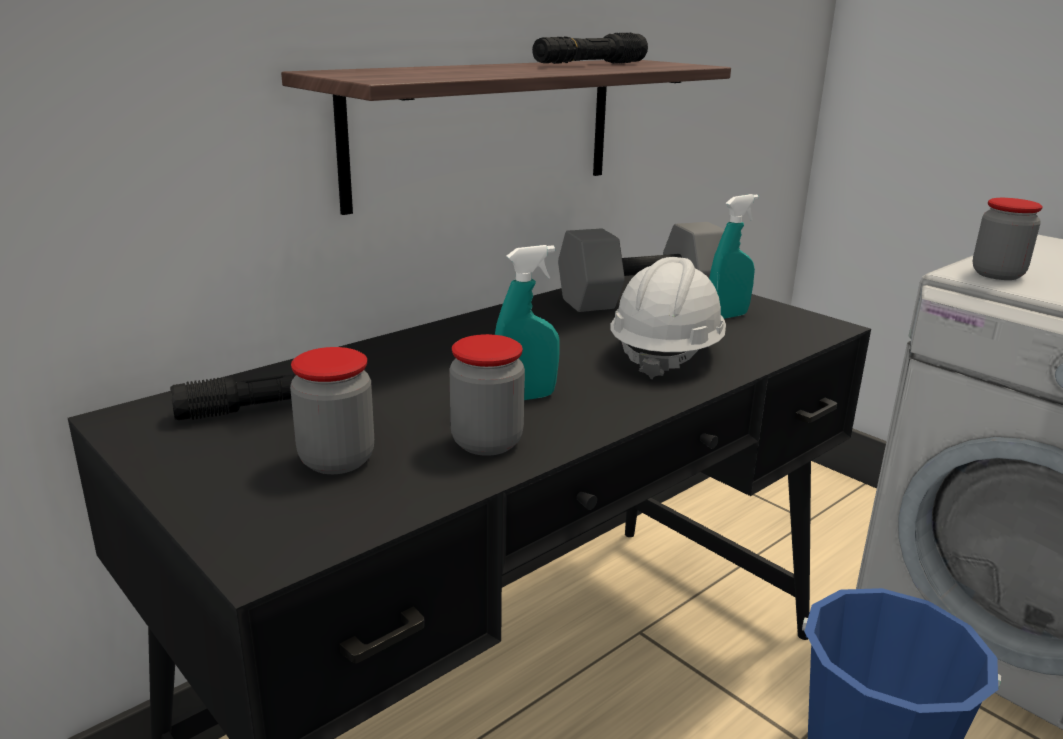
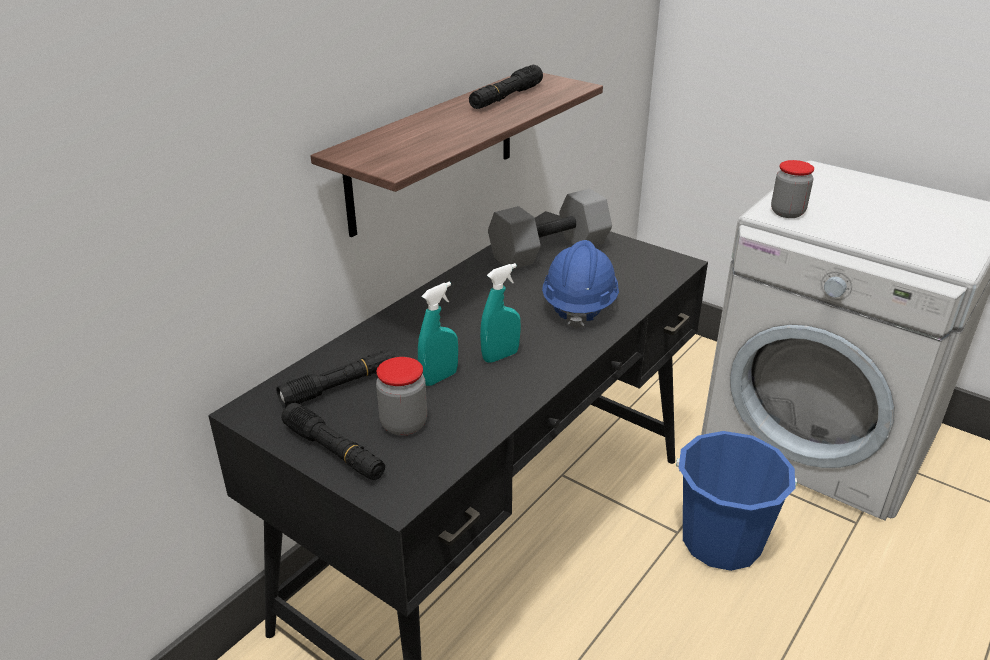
camera: 10 degrees left, 10 degrees up
jar [449,334,525,456] -> none
white hard hat [611,257,726,379] -> blue hard hat [542,240,619,329]
turquoise spray bottle [709,194,759,319] -> turquoise spray bottle moved to [418,282,458,386]
none -> black flashlight [281,403,385,480]

